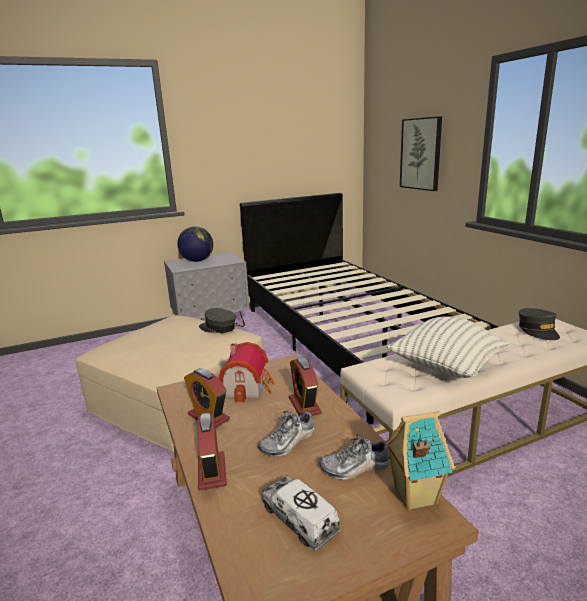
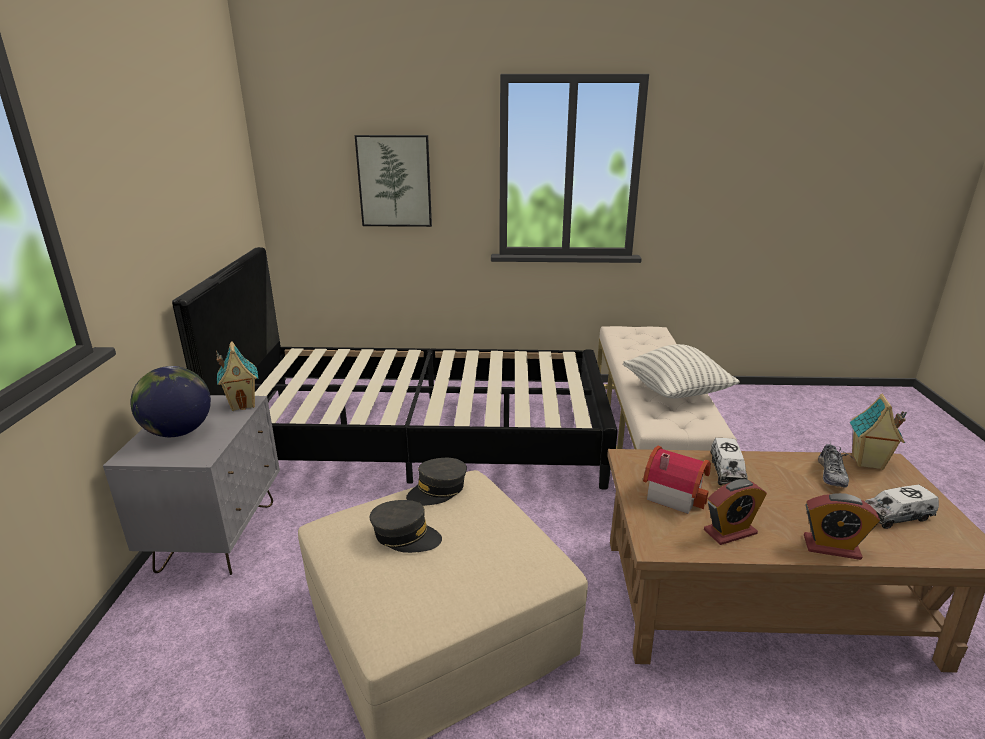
camera: 65 degrees left, 5 degrees up
shoe [258,411,315,457] -> none
alarm clock [289,357,322,416] -> toy truck [711,438,748,485]
grey cap [519,308,560,340] -> grey cap moved to [370,500,442,553]
none -> toy house [216,341,259,411]

